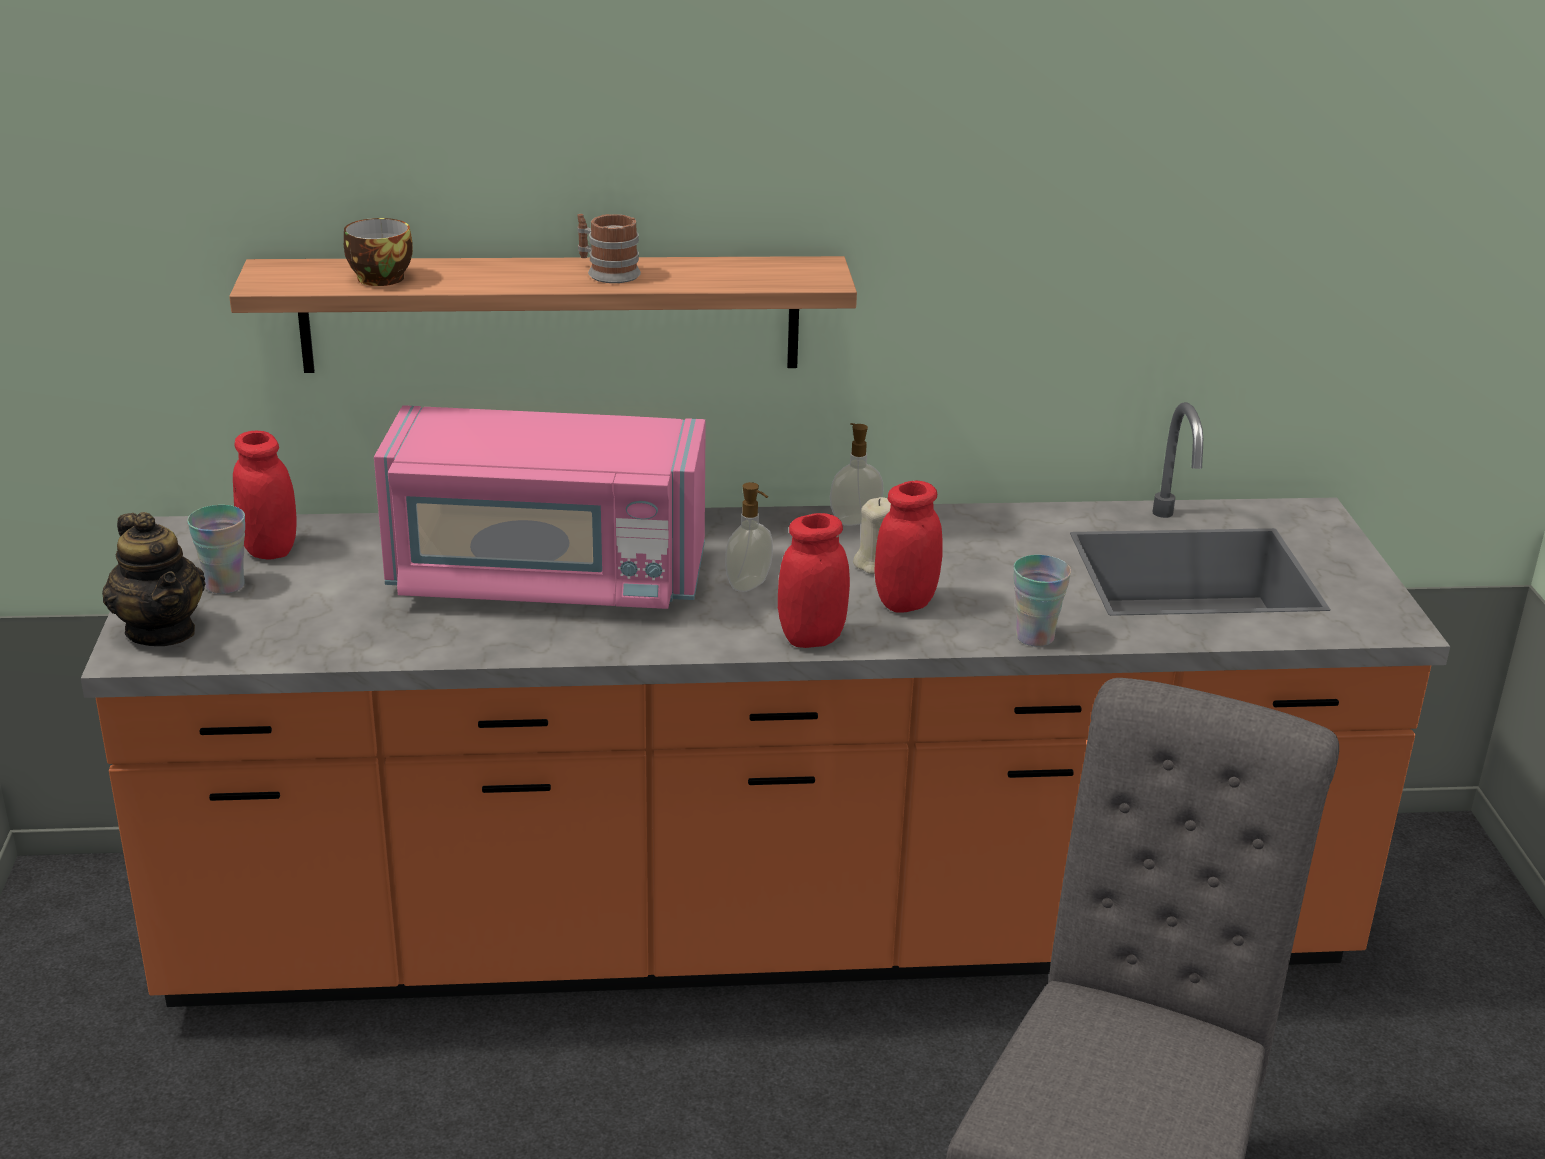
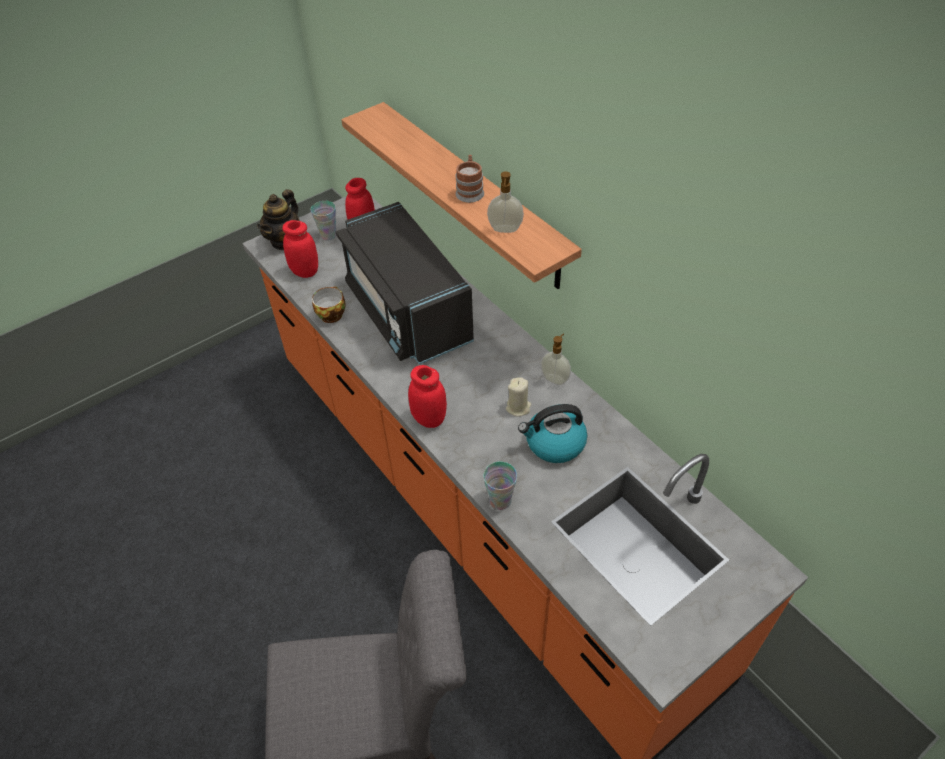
camera: 60 degrees right, 20 degrees up
cup [344,218,413,286] -> cup moved to [312,286,346,323]
pink microwave [374,405,706,609] -> black microwave [336,202,474,365]
soap dispenser [725,482,773,592] -> soap dispenser moved to [487,171,524,233]
red jar [874,481,943,613] -> red jar moved to [282,220,318,278]
none -> kettle [518,404,587,463]

